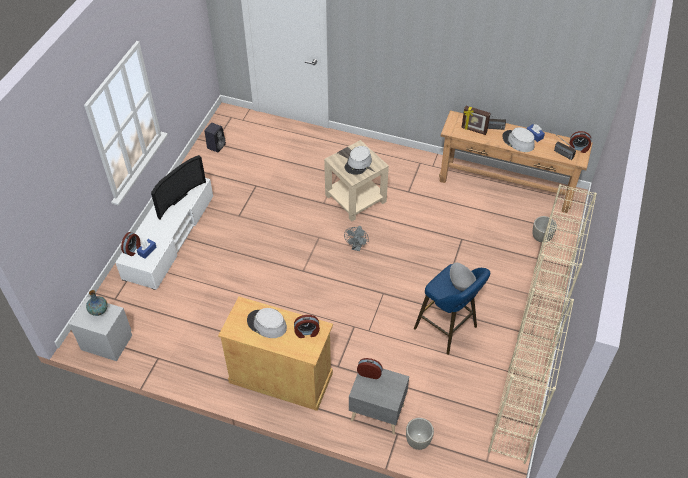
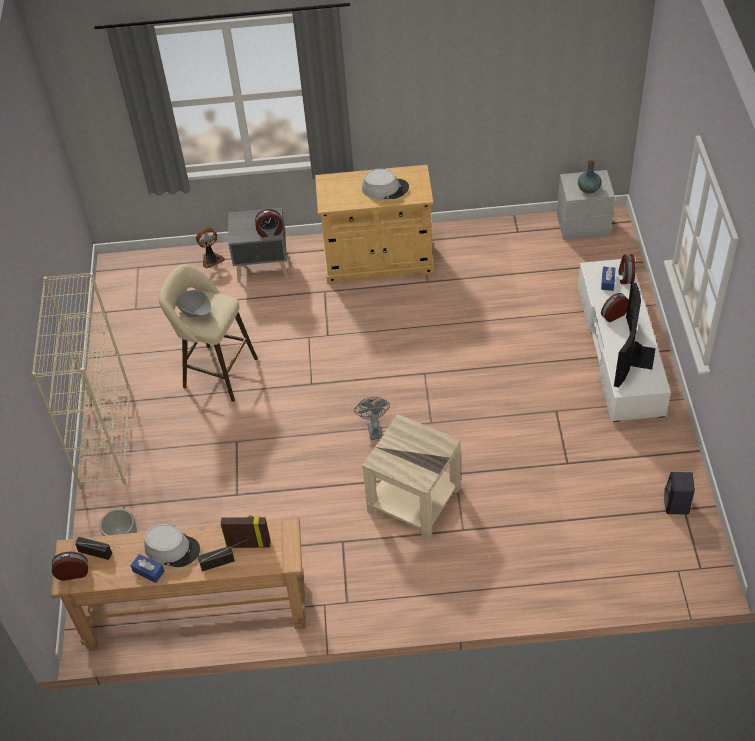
camera: 160 degrees right, 0 degrees up
alarm clock [294,315,320,338] -> alarm clock moved to [601,293,629,322]
grey hat [345,146,372,175] -> none
grey planter [406,418,434,450] -> fan [196,228,225,268]
blue stool [414,264,490,355] -> beige stool [159,264,258,402]
beige bookcase [488,288,574,464] -> none

